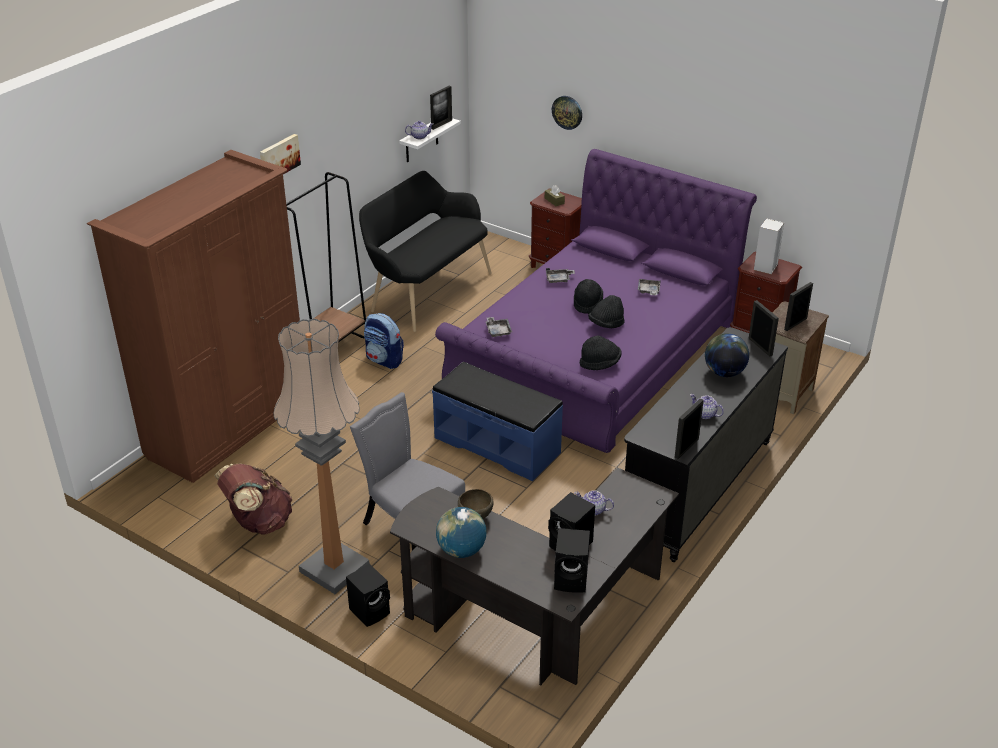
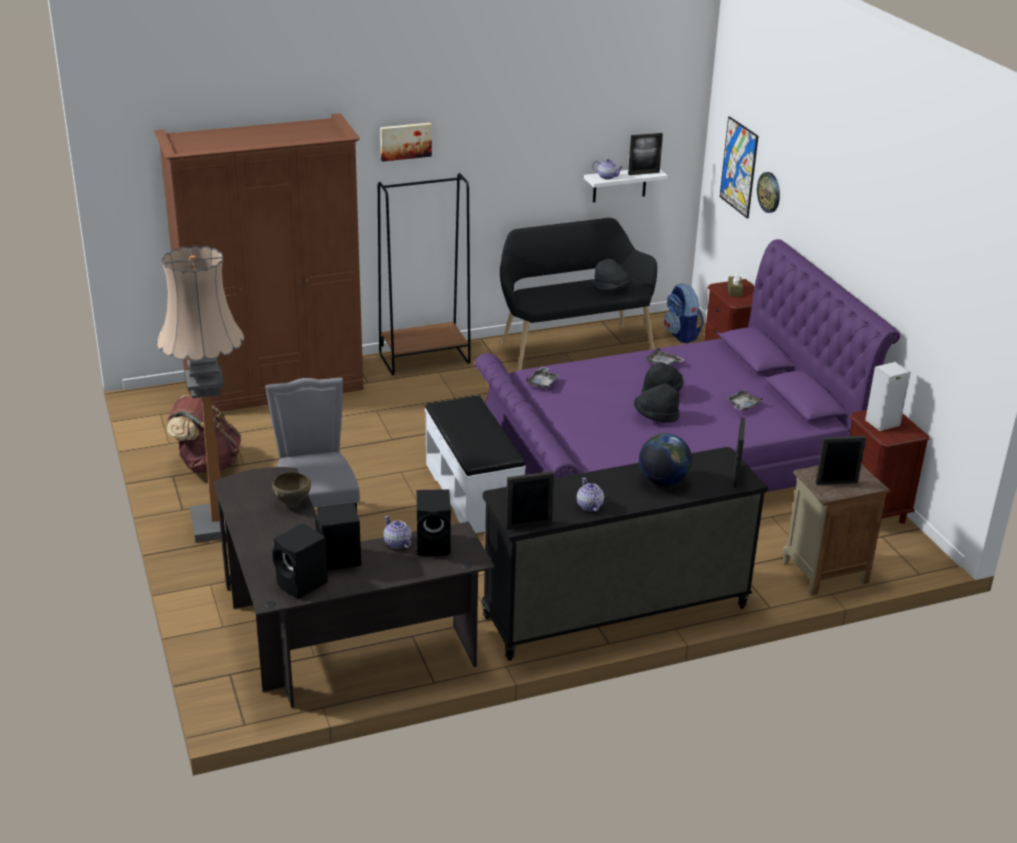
camera: 35 degrees right, 5 degrees down
black speaker [346,564,390,627] -> black speaker moved to [417,489,451,556]
backpack [364,313,404,369] -> backpack moved to [664,284,704,343]
blue bench [432,362,563,481] -> white bench [425,395,526,533]
globe [436,507,486,558] -> none
black hat [580,336,622,370] -> black hat moved to [592,259,632,292]
none -> picture [720,116,758,219]

